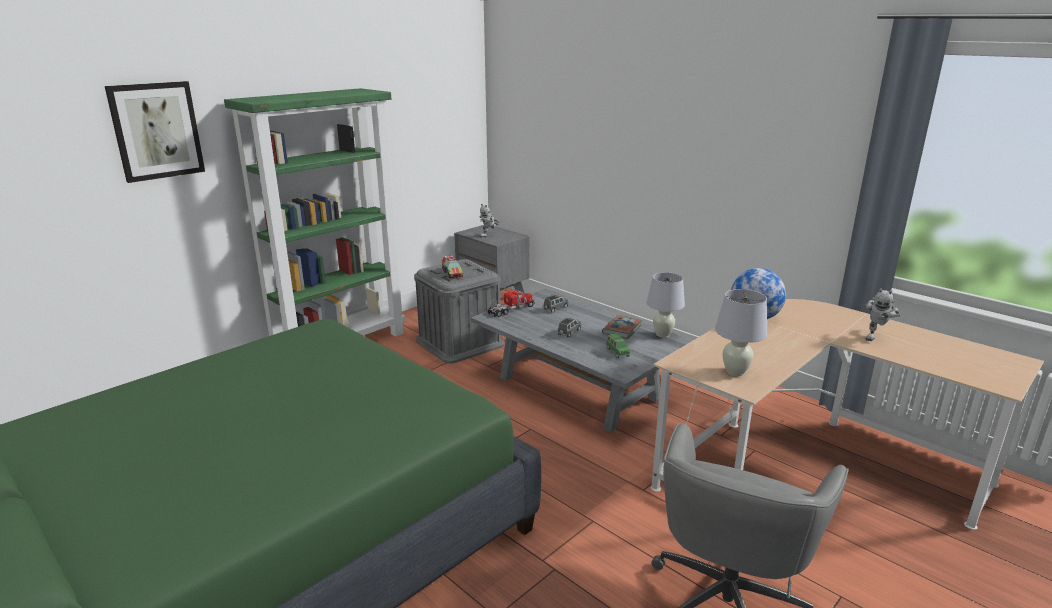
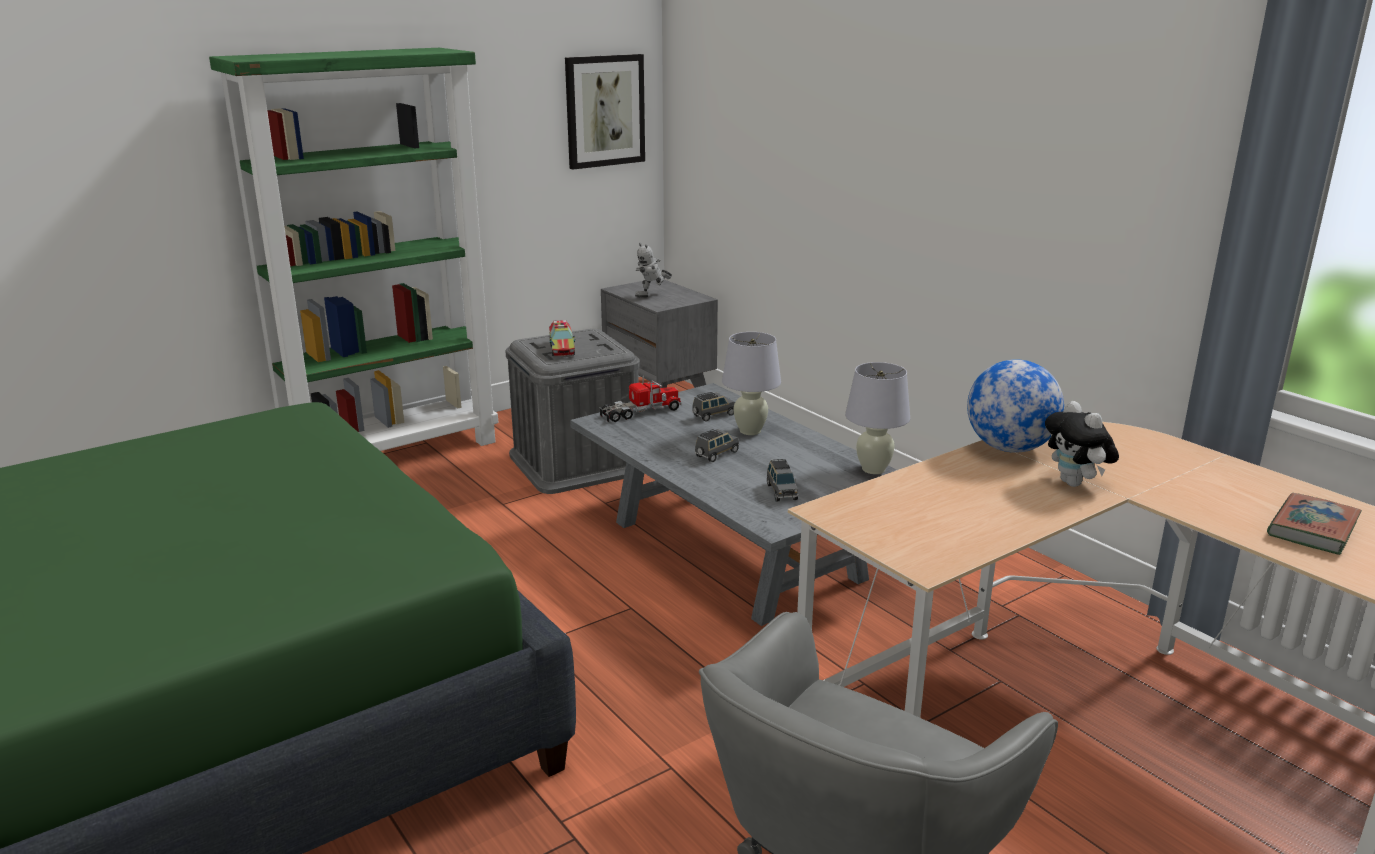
camera: 10 degrees right, 0 degrees up
picture [105,81,205,183] -> picture moved to [565,54,645,170]
book [602,315,642,339] -> book moved to [1267,493,1362,555]
green toy car [607,333,630,358] -> grey toy car [767,459,798,502]
white table lamp [715,289,767,376] -> white table lamp moved to [722,332,781,435]
toy robot [865,288,900,341] -> none
none -> plush toy [1045,401,1119,487]

